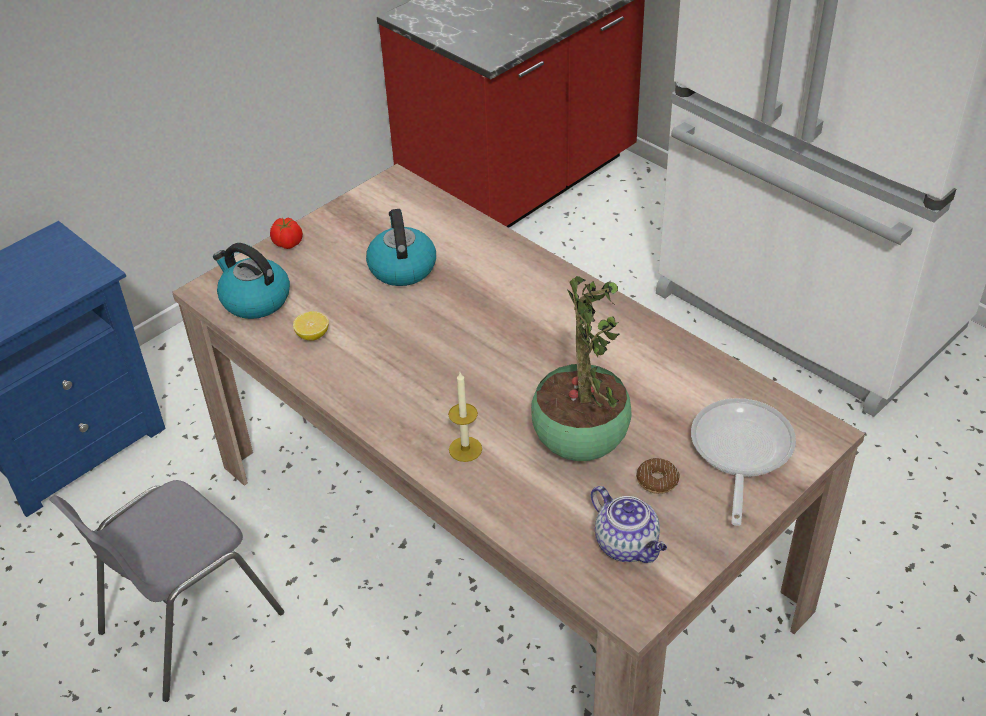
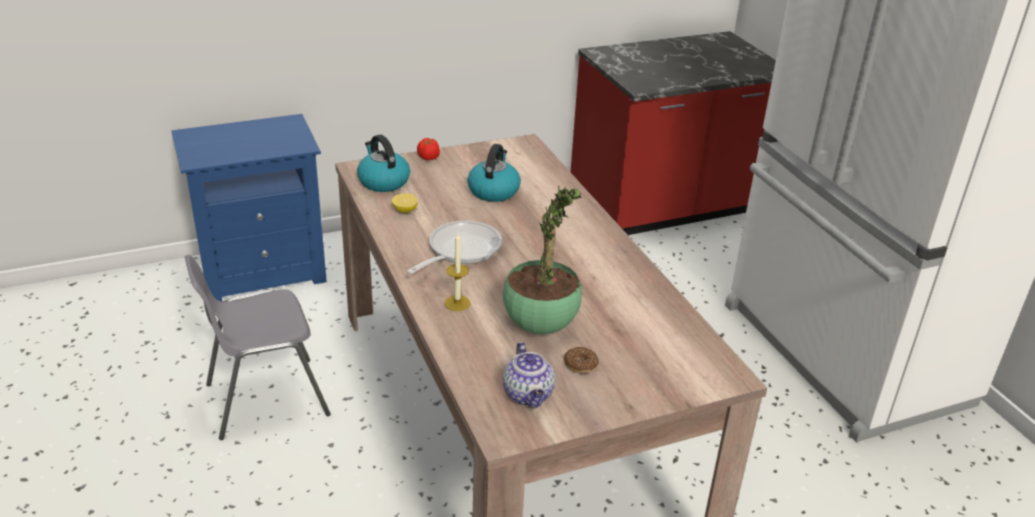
camera: 20 degrees right, 10 degrees down
frying pan [691,398,796,526] -> frying pan moved to [407,221,502,274]

